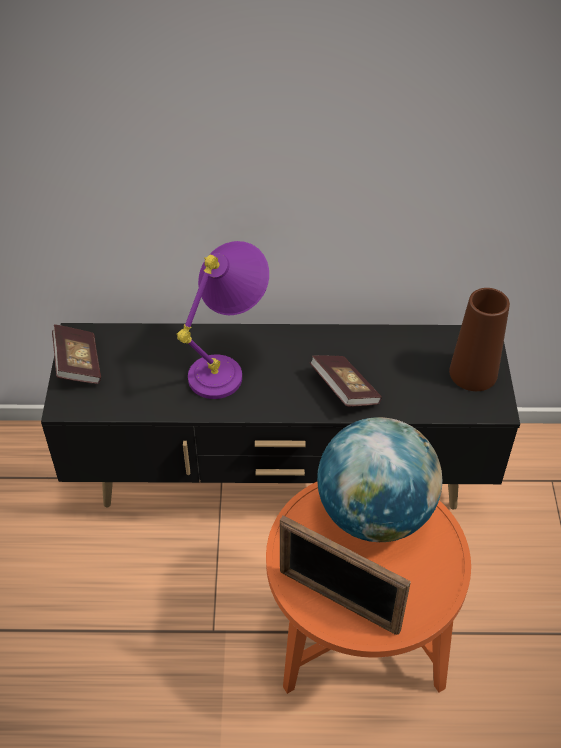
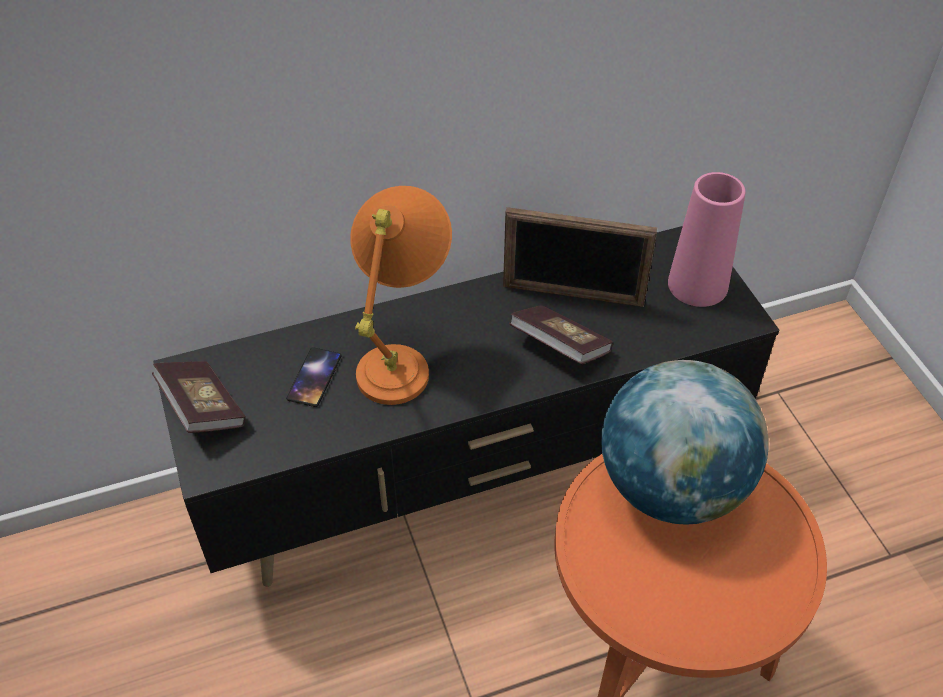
camera: 20 degrees left, 0 degrees up
purple table lamp [176,241,269,399] -> orange table lamp [350,186,452,405]
picture frame [280,515,411,635] -> picture frame moved to [503,207,658,307]
brown vase [449,288,510,391] -> pink vase [668,172,745,307]
none -> phone [286,347,342,407]

